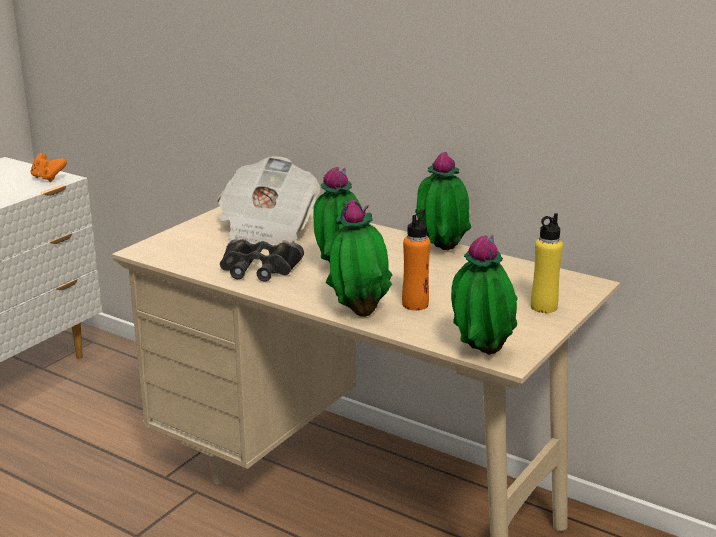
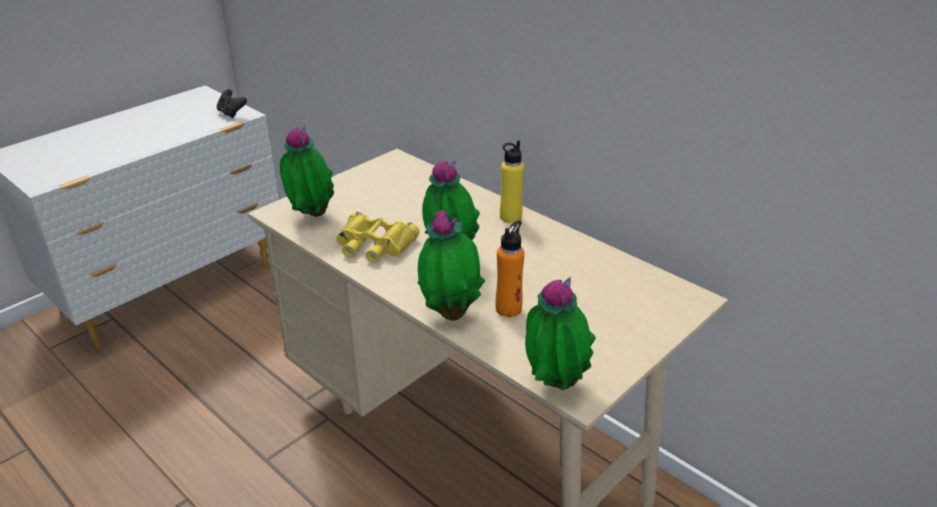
camera: 10 degrees right, 10 degrees up
orange game controller [31,153,67,182] -> black game controller [217,89,247,118]
newspaper [218,156,320,245] -> none
black binoculars [220,239,304,281] -> yellow binoculars [336,212,420,263]
potted plant [415,152,471,250] -> potted plant moved to [280,126,334,217]
yellow bottle [531,213,563,313] -> yellow bottle moved to [500,140,524,223]

